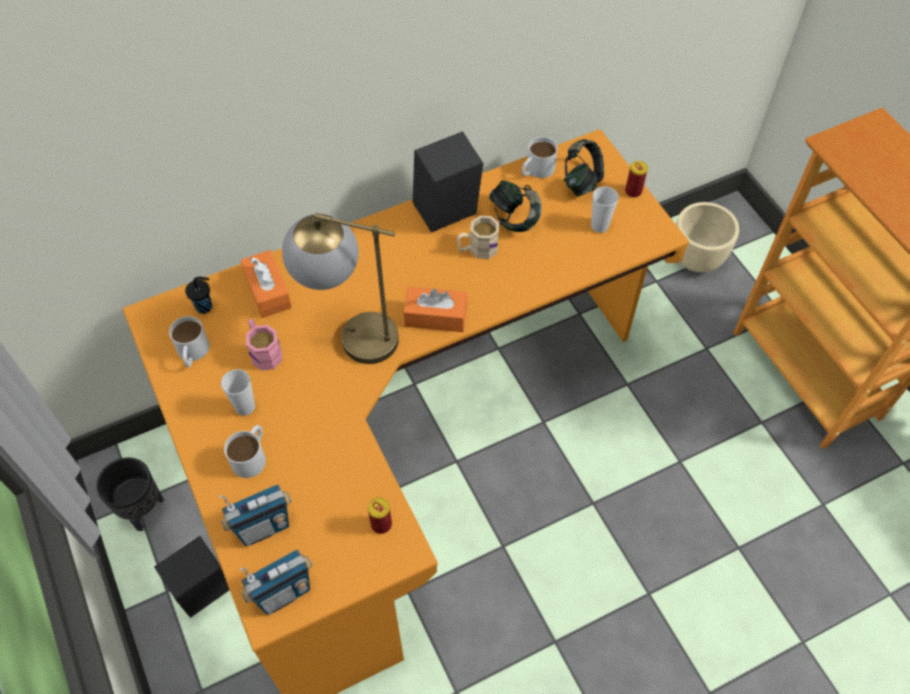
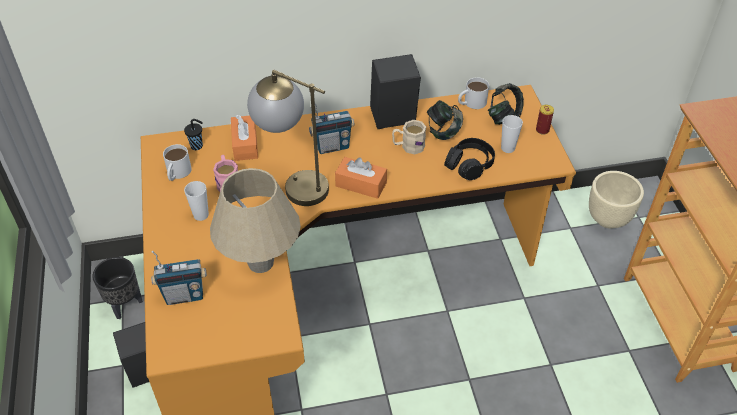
camera: 15 degrees right, 10 degrees down
white mug [224,425,266,478] -> none
radio [240,549,312,615] -> radio moved to [309,104,355,154]
can [368,497,392,534] -> none
none -> beige table lamp [210,168,301,273]
none -> black headphones [444,138,495,180]

